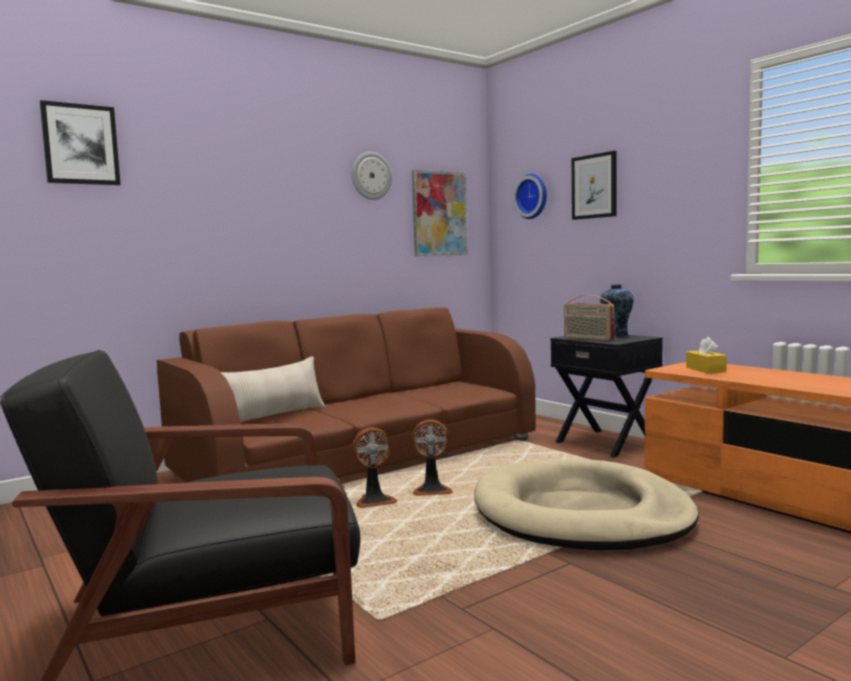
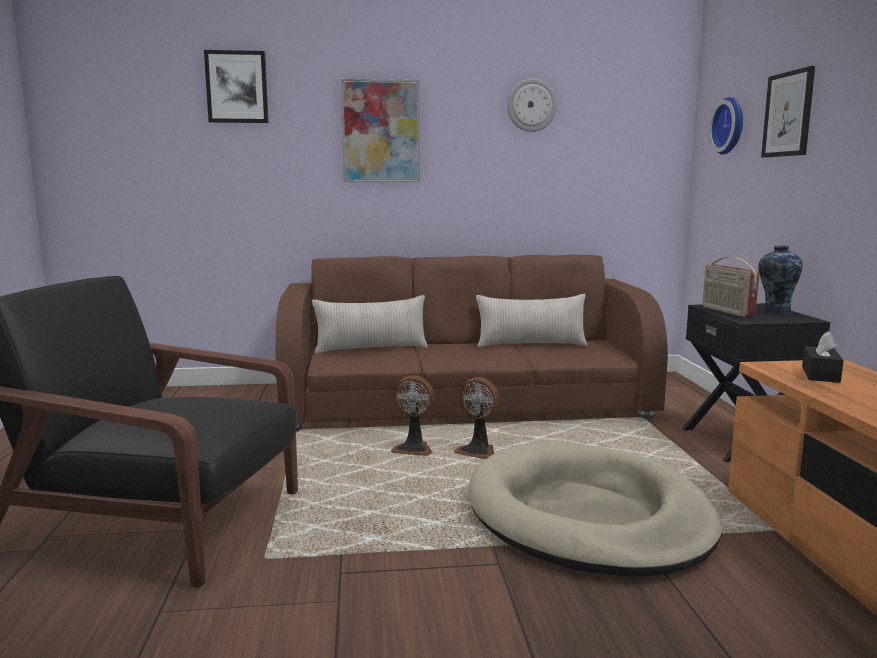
camera: 30 degrees right, 5 degrees up
picture [412,170,468,256] -> picture moved to [341,79,420,182]
yellow tissue box [686,337,727,373] -> black tissue box [802,331,844,383]
none -> beige pillow [476,294,587,347]

